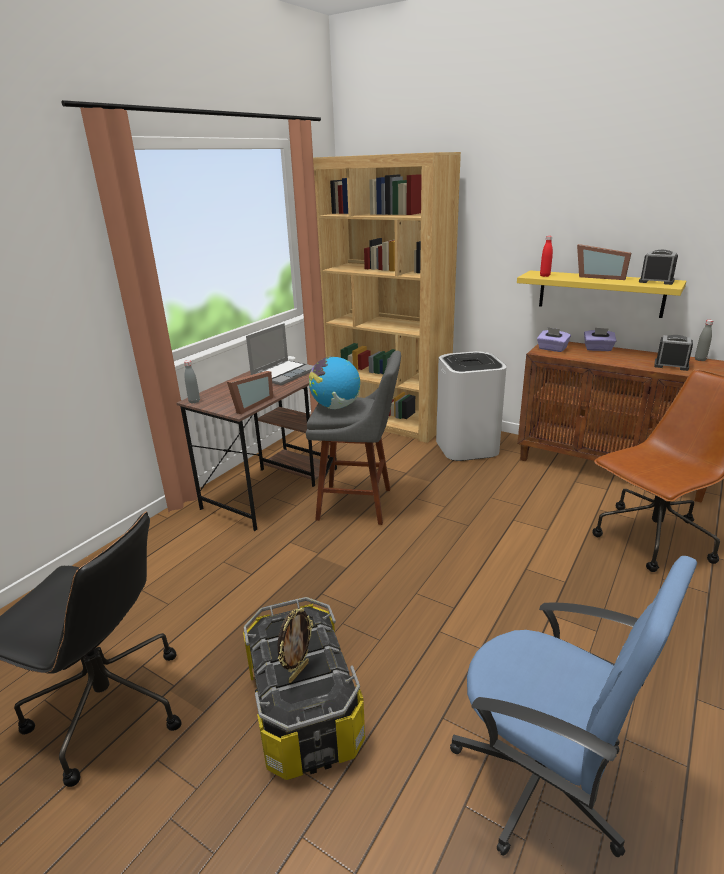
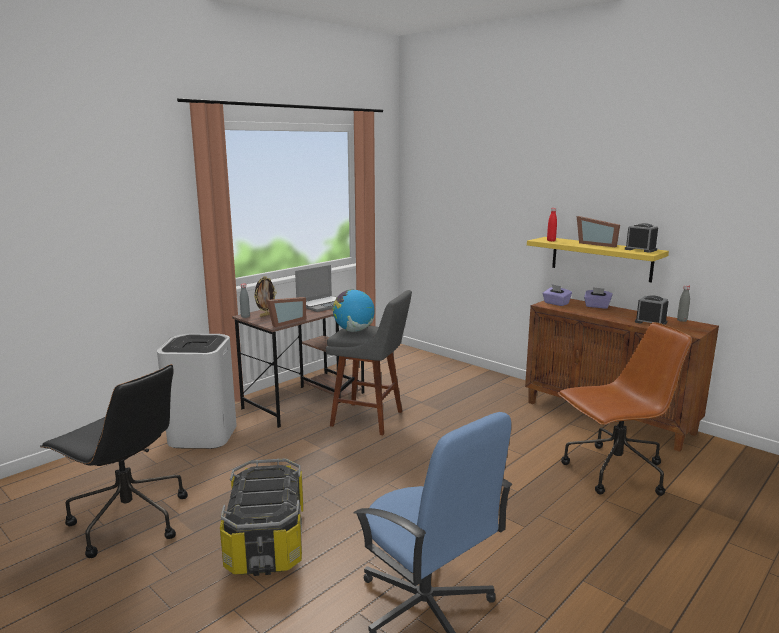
camera: 10 degrees right, 10 degrees down
picture frame [278,607,313,683] -> picture frame moved to [254,276,277,317]
brown bookcase [313,152,461,443] -> none
white trash can [436,351,507,461] -> white trash can moved to [157,333,237,449]

